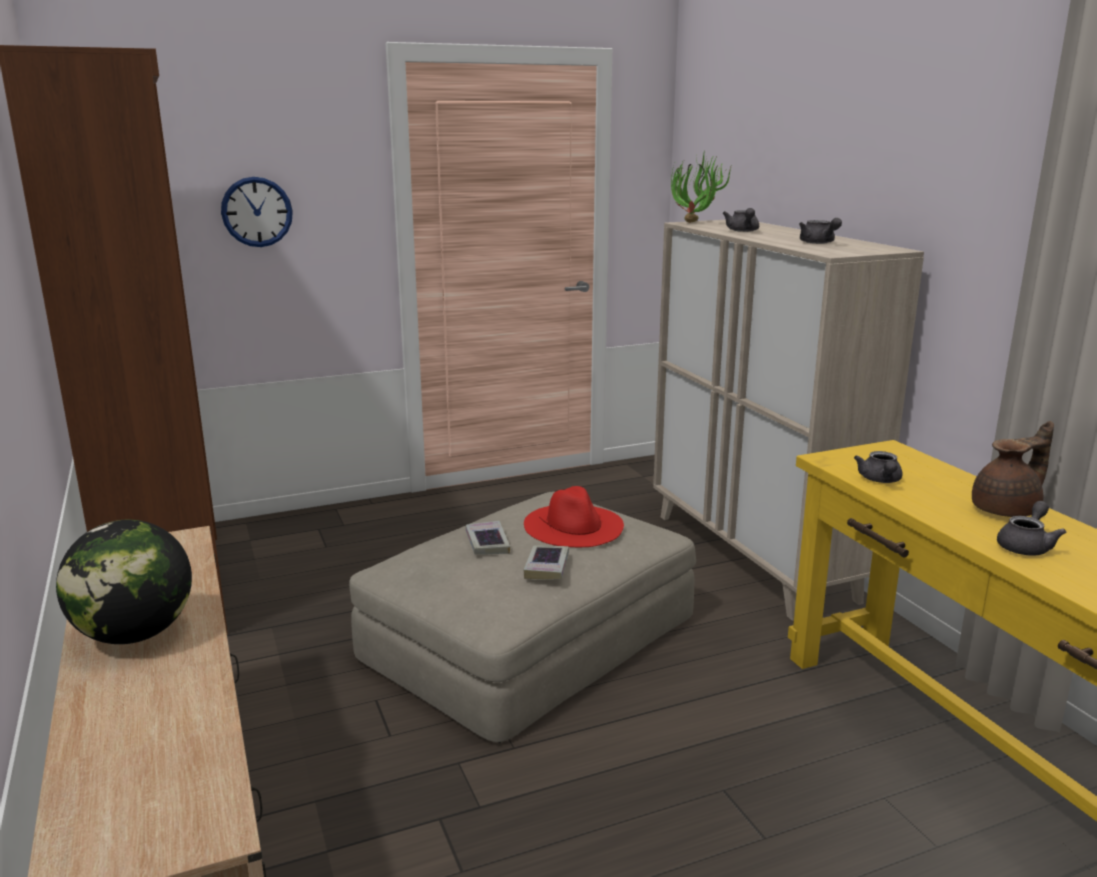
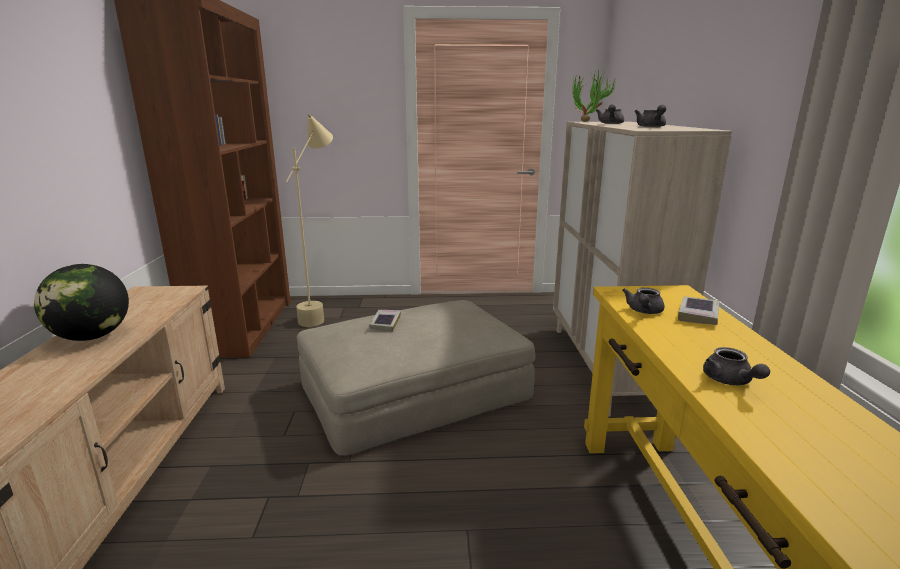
camera: 20 degrees right, 0 degrees up
wall clock [221,177,293,247] -> none
book [523,545,569,580] -> book moved to [678,296,719,325]
red hat [524,486,624,547] -> none
brown teapot [972,421,1054,517] -> none
grey teapot [997,501,1067,556] -> grey teapot turned 105 degrees clockwise [703,347,770,385]
none -> beige floor lamp [286,113,333,327]

